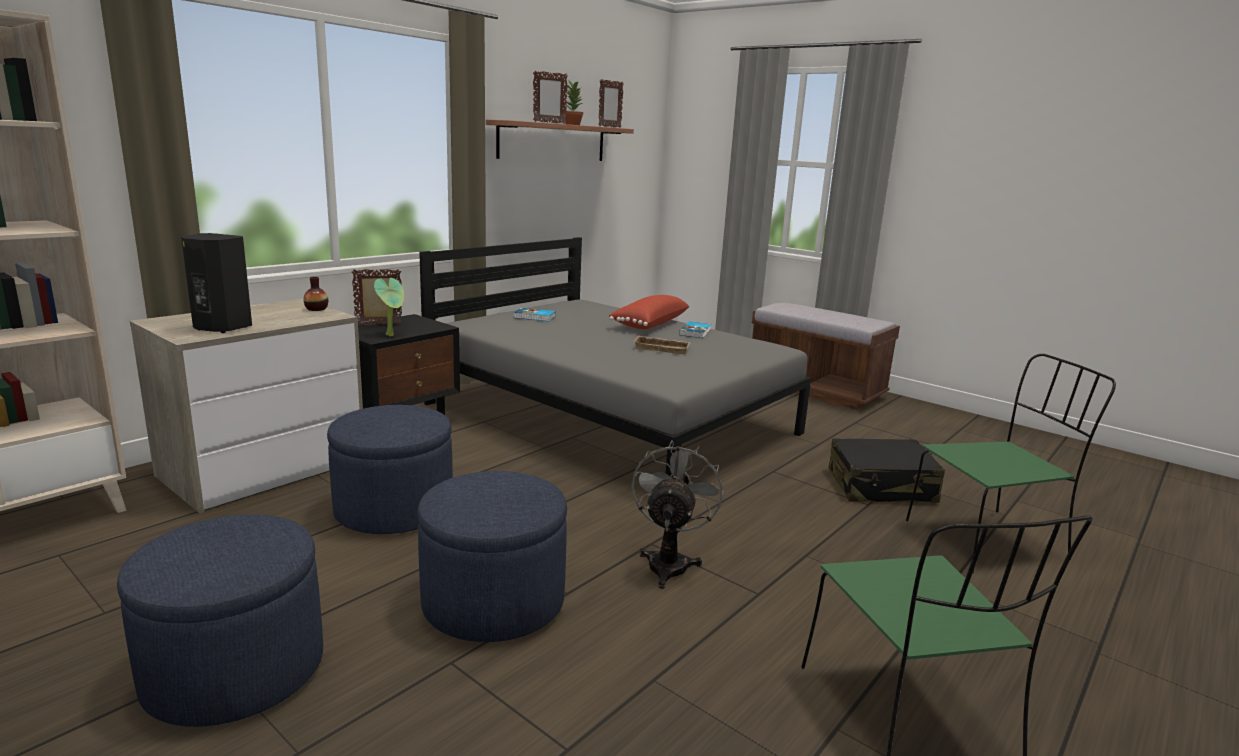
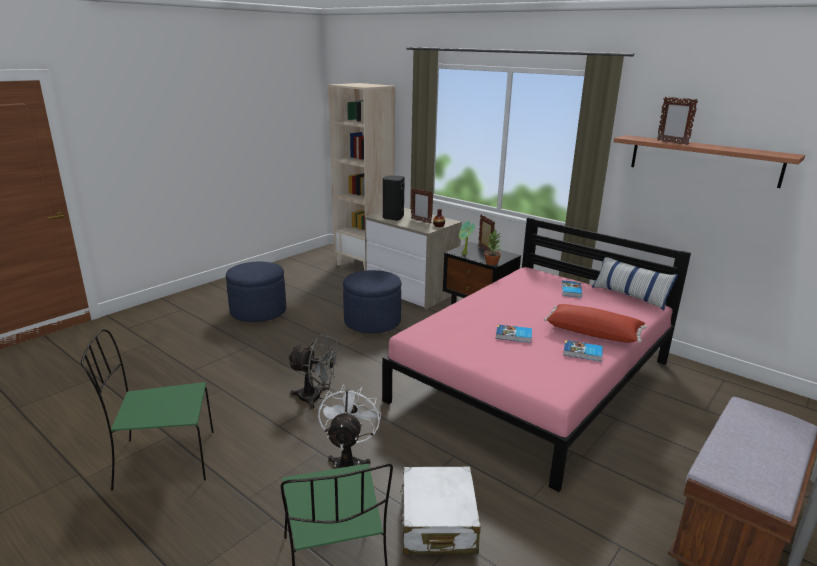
camera: 90 degrees right, 5 degrees up
blue ottoman [417,471,567,642] -> none
grey bed [419,237,811,476] -> pink bed [382,217,691,492]
potted plant [563,80,583,125] -> potted plant moved to [484,230,501,265]
picture frame [599,79,623,128] -> picture frame moved to [411,188,433,224]
beige tray [634,336,691,354] -> book [496,325,532,343]
black suitcase [828,438,945,503] -> white suitcase [400,466,481,555]
none -> white fan [318,384,381,469]
none -> pillow [592,257,678,310]

